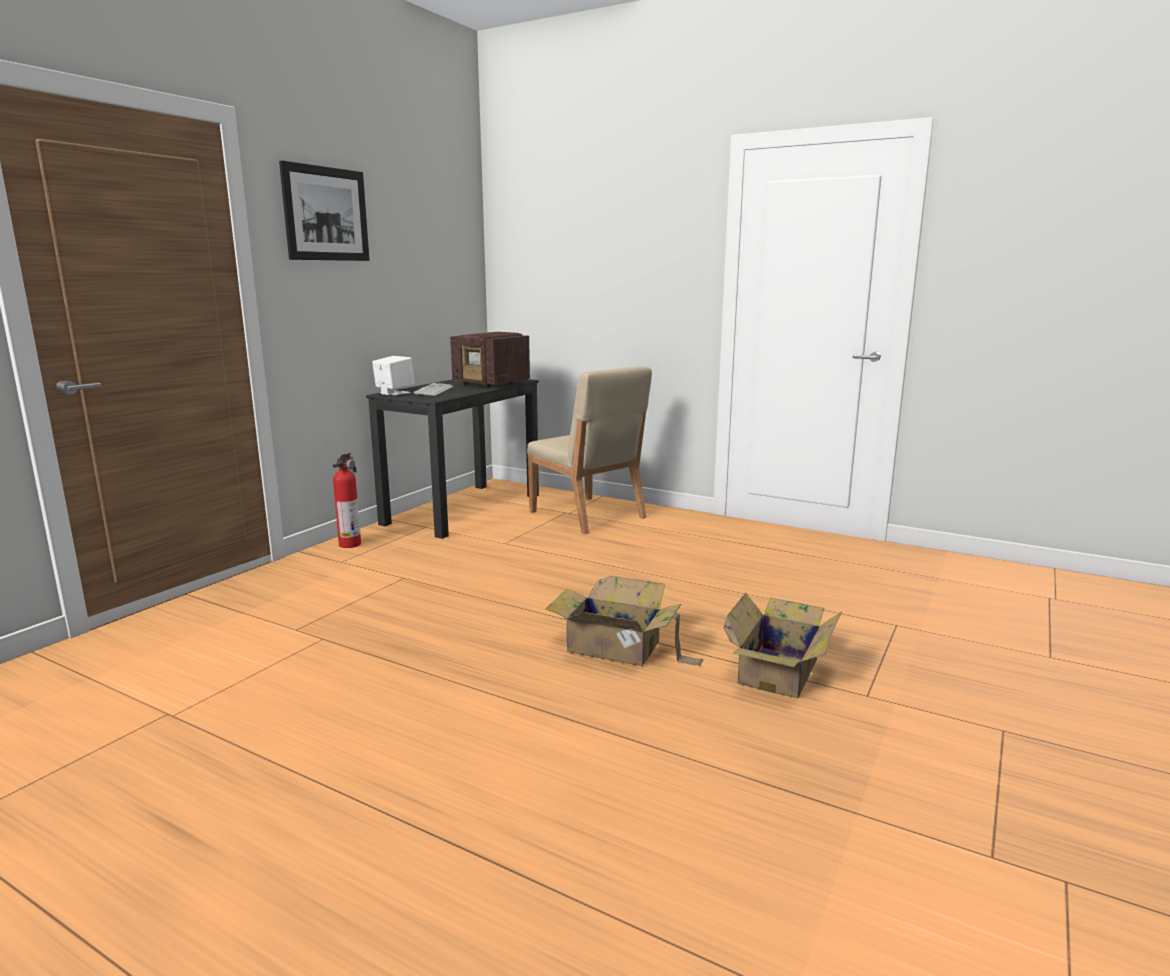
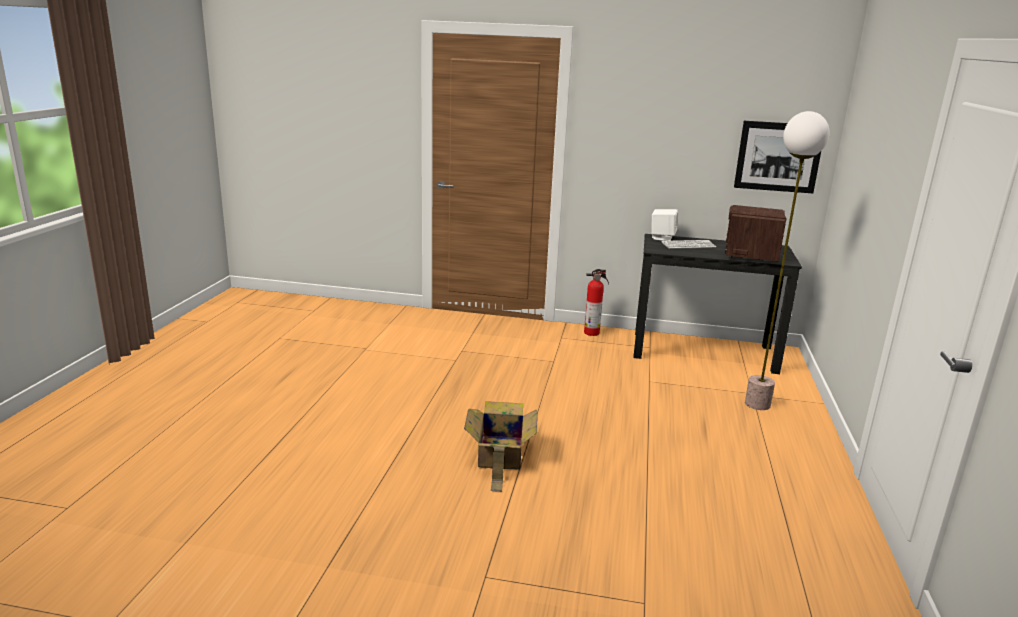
camera: 70 degrees right, 5 degrees up
picture [279,161,370,261] -> picture moved to [734,121,821,193]
beige chair [527,366,652,534] -> floor lamp [745,111,830,410]
cardboard box [723,593,842,698] -> none

